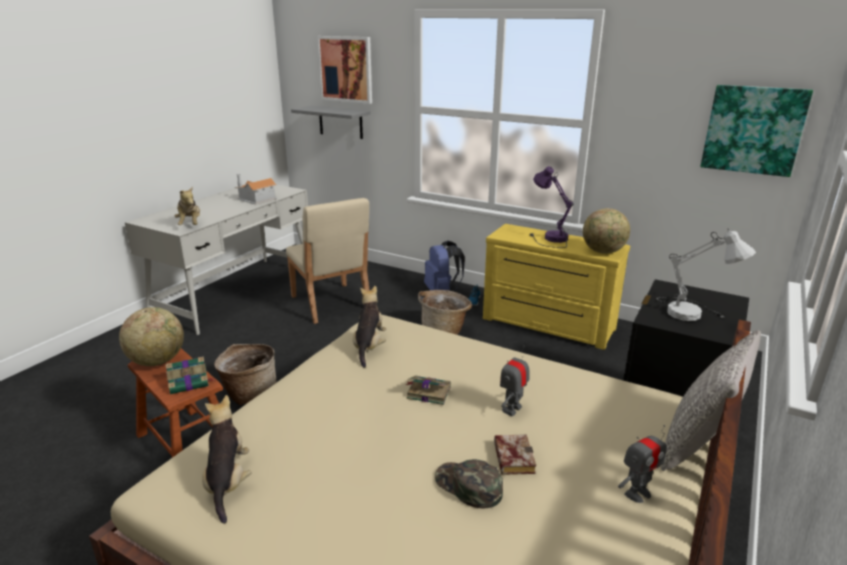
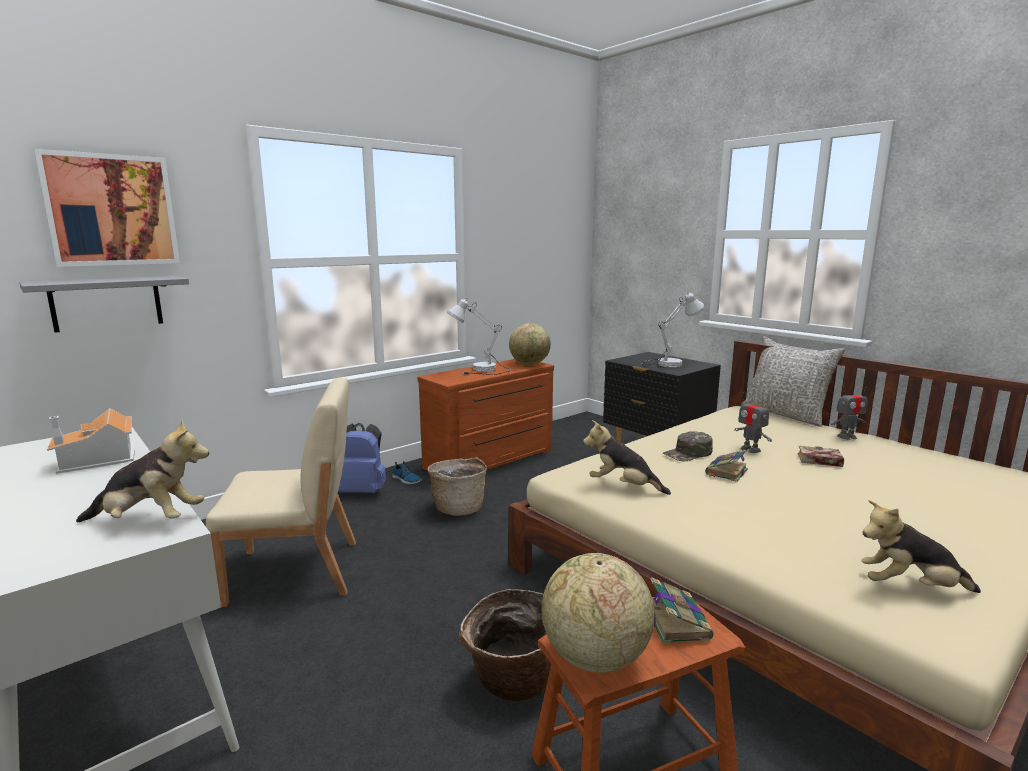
camera: 70 degrees left, 10 degrees down
green cap [435,459,503,508] -> green cap moved to [663,431,713,461]
yellow dresser [483,224,630,350] -> brown dresser [418,359,554,470]
purple table lamp [530,166,574,248] -> white table lamp [447,298,511,375]
toy robot [618,425,667,503] -> toy robot turned 90 degrees clockwise [831,386,867,440]
picture [701,85,813,177] -> none

